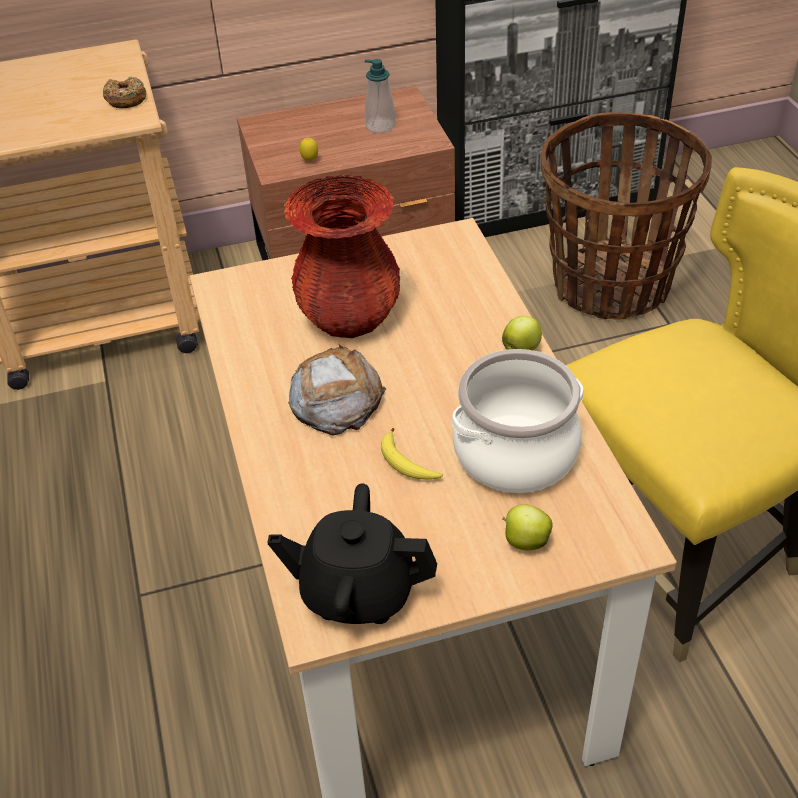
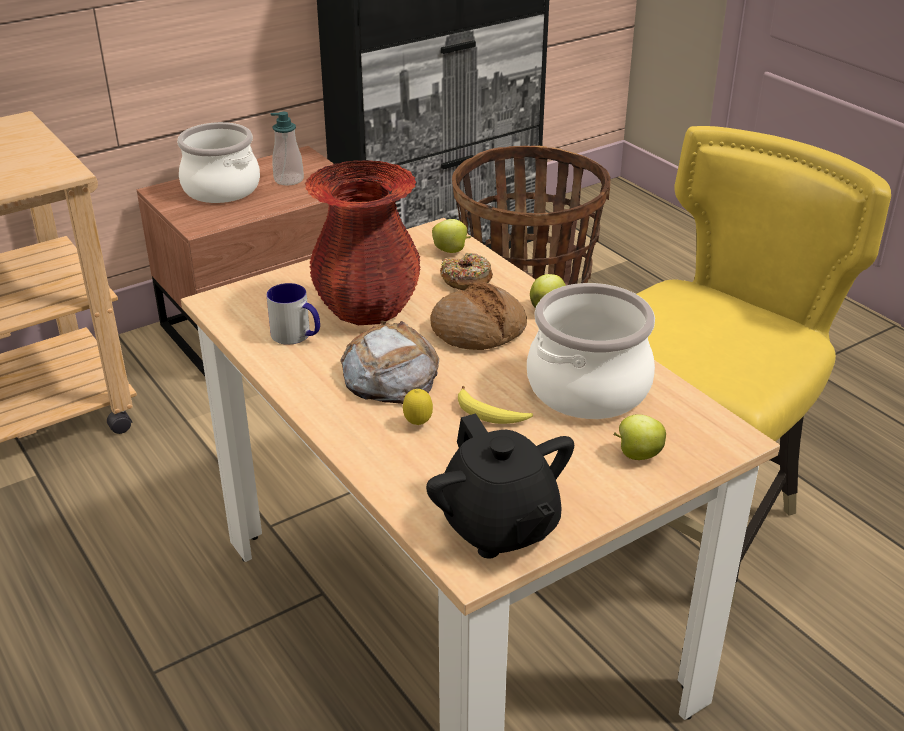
camera: 20 degrees left, 10 degrees down
donut [103,77,146,108] -> donut moved to [440,253,493,290]
black teapot [267,483,437,624] -> black teapot turned 105 degrees counterclockwise [426,414,574,559]
lemon [300,138,318,162] -> lemon moved to [403,389,433,425]
none -> cooking pot [177,122,260,203]
none -> mug [266,283,320,345]
none -> bread [431,282,527,350]
none -> apple [432,219,471,253]

